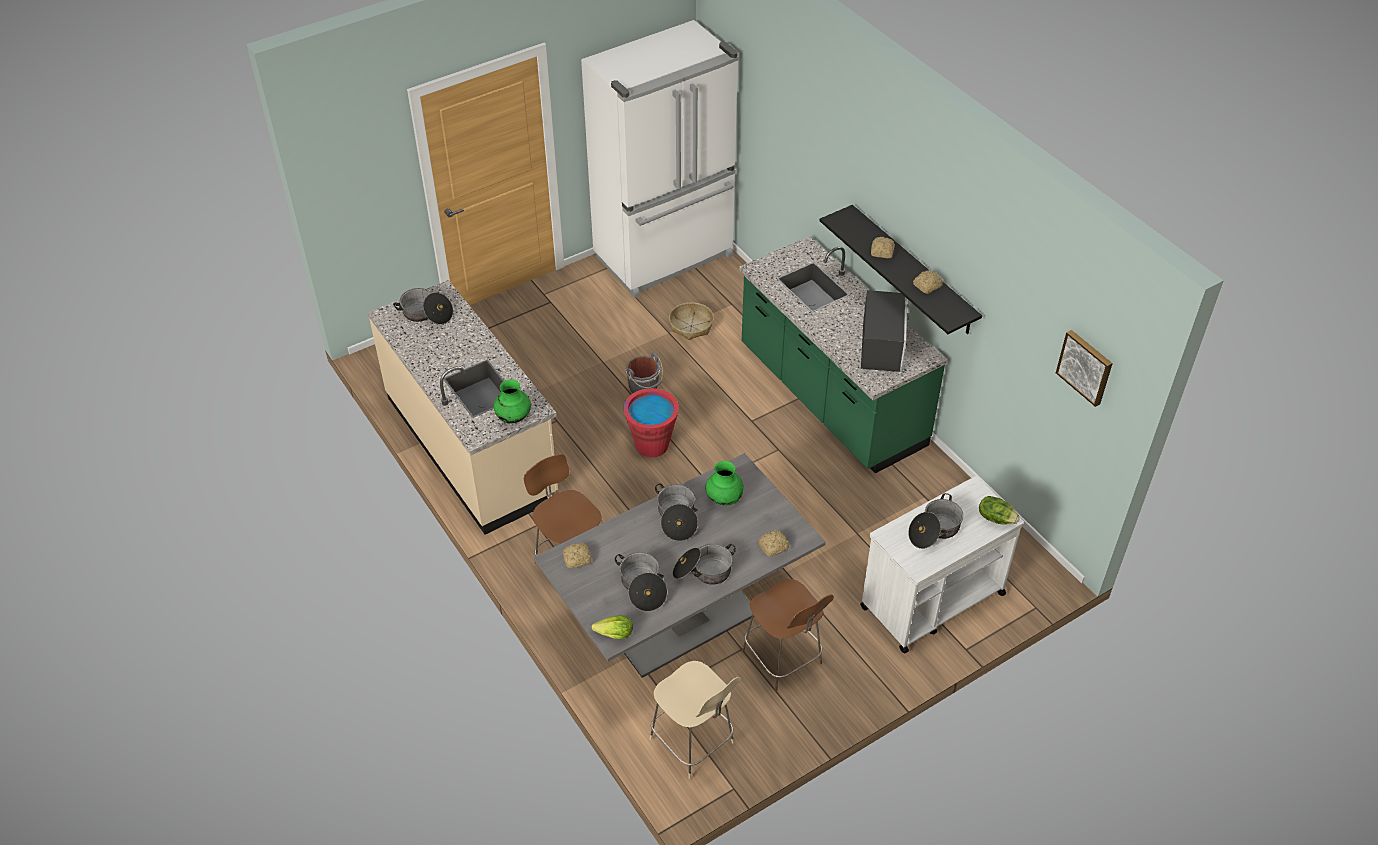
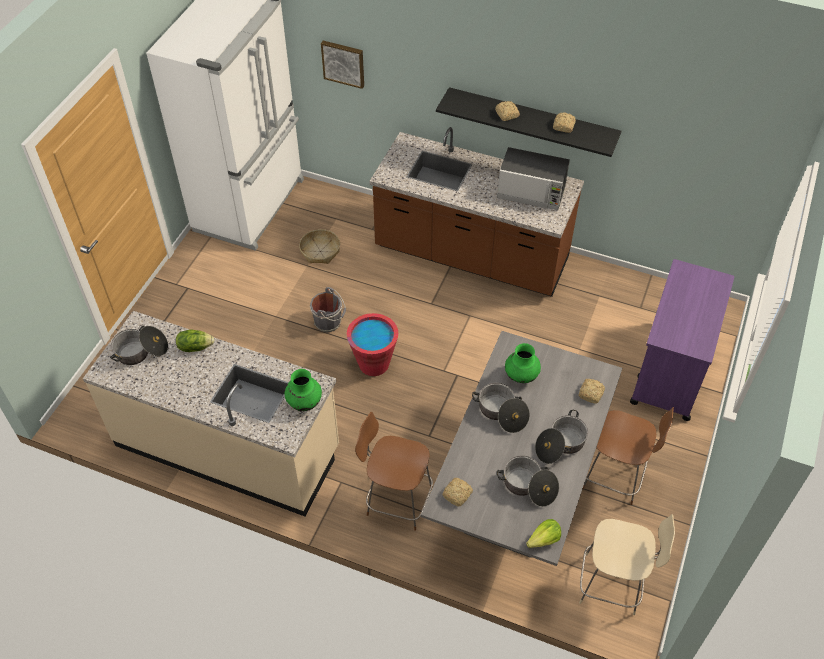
camera: 35 degrees left, 5 degrees up
green counter [739,236,947,473] -> brown counter [370,127,584,297]
white cart [860,476,1024,653] -> purple cart [630,259,734,421]
microwave [861,290,910,372] -> microwave turned 135 degrees clockwise [497,147,570,210]
cooking pot [908,493,964,549] -> none
lettuce [979,496,1020,525] -> lettuce moved to [176,329,214,352]
picture [1056,330,1113,407] -> picture moved to [321,41,364,89]

